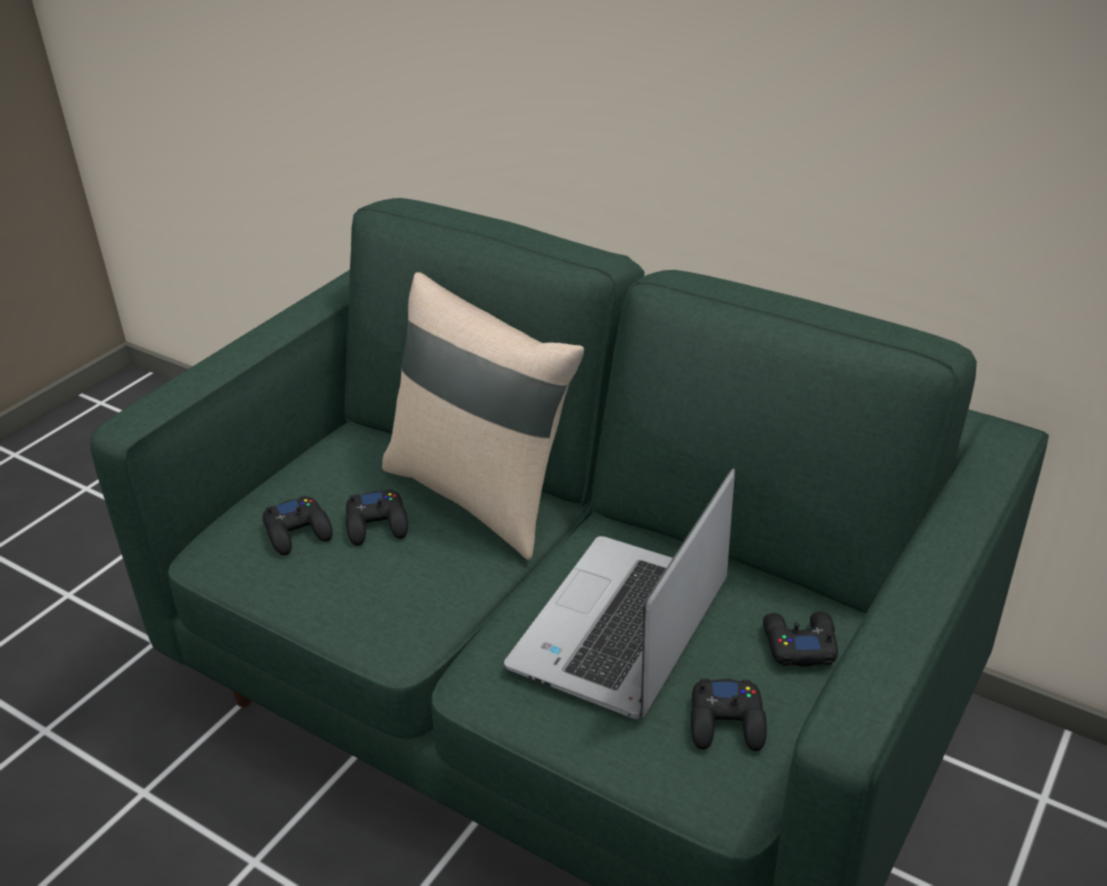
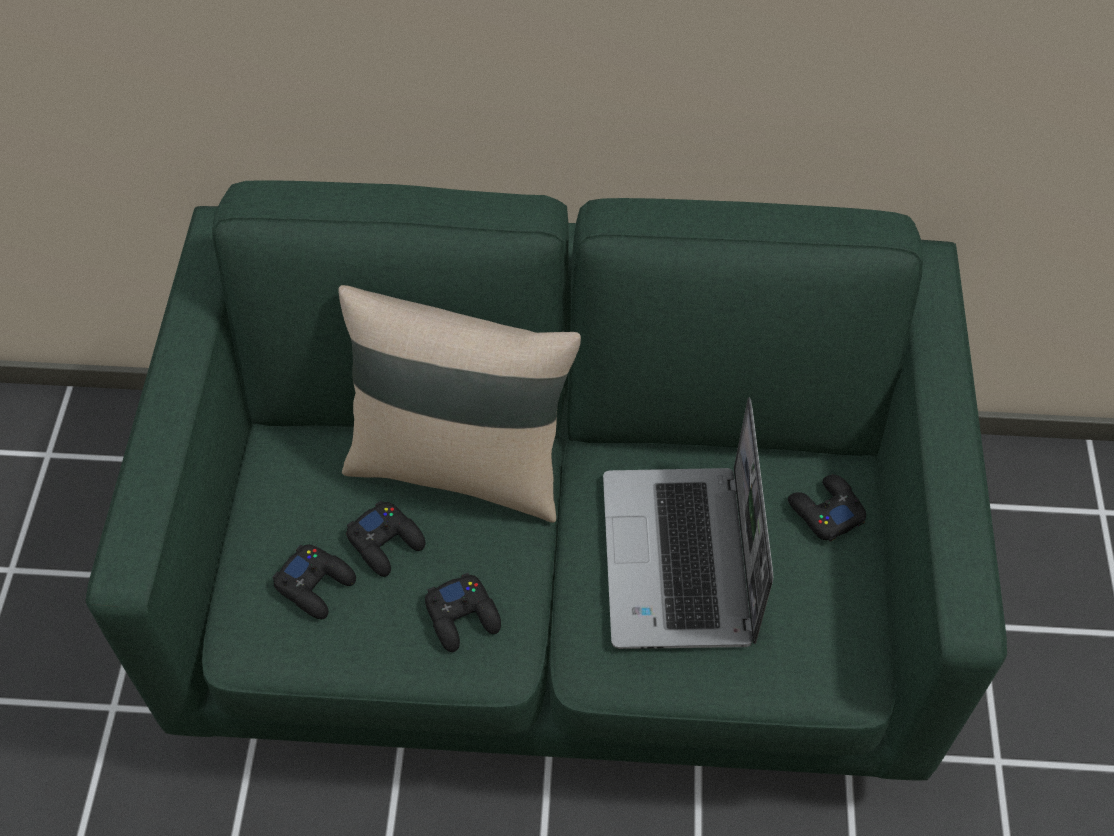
camera: 30 degrees left, 20 degrees up
black game controller [691,678,767,751] -> black game controller moved to [425,573,501,652]

